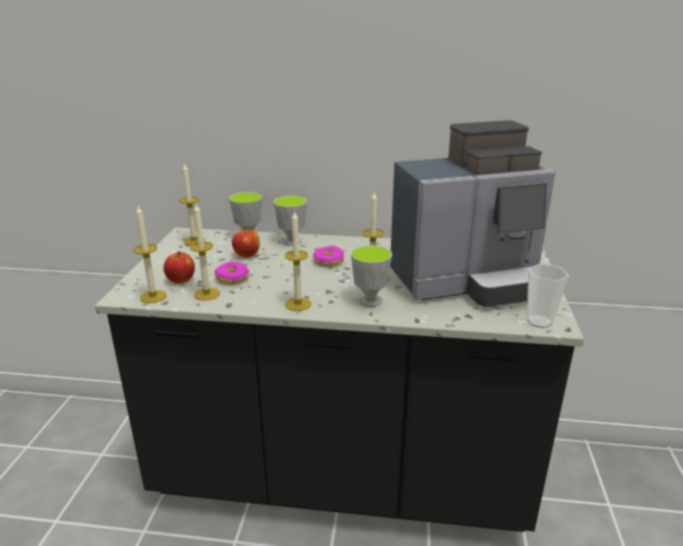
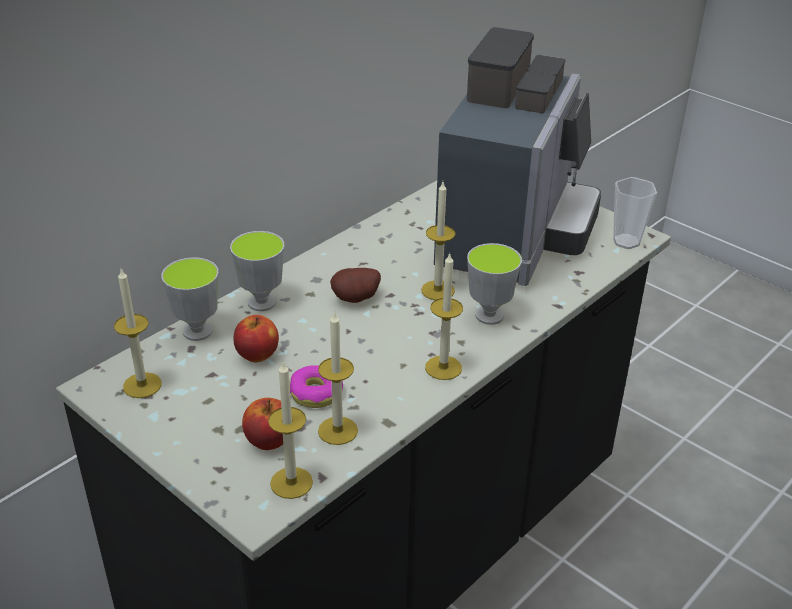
camera: 55 degrees left, 10 degrees up
donut [313,246,344,267] -> potato [330,268,381,303]

